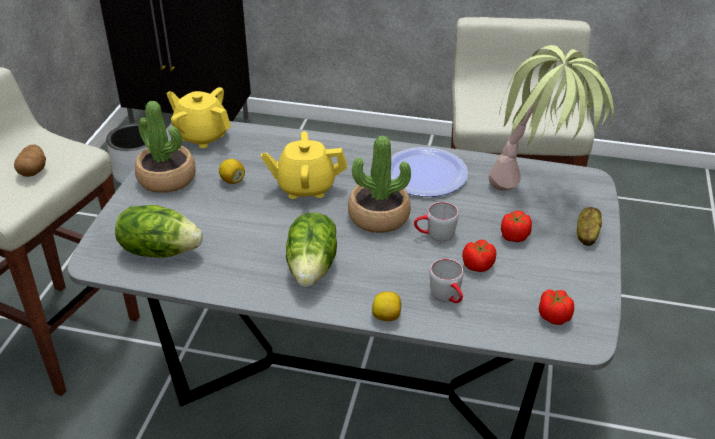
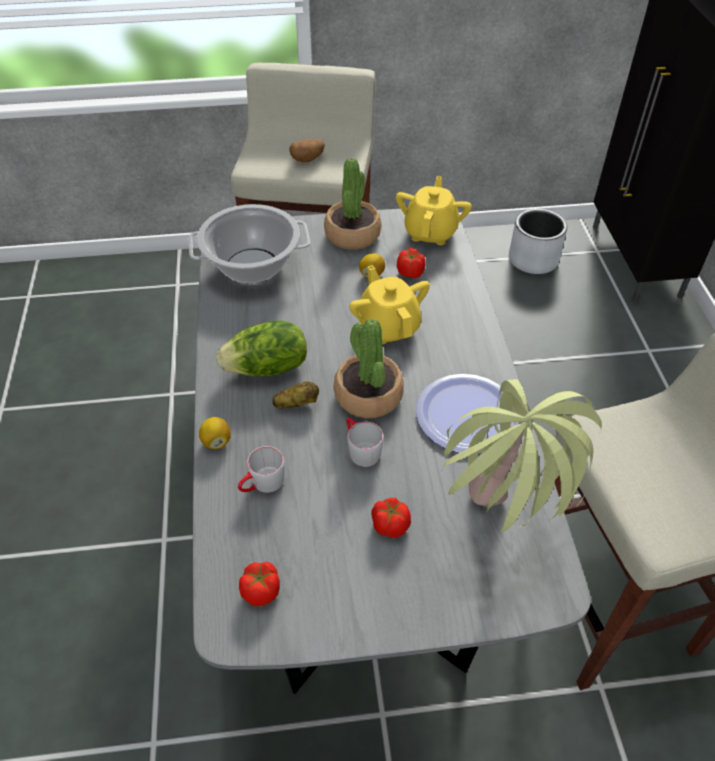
camera: 70 degrees right, 10 degrees up
lettuce [115,205,203,258] -> cooking pot [189,204,310,284]
tomato [462,240,496,272] -> tomato moved to [397,248,426,278]
potato [577,207,602,246] -> potato moved to [273,381,319,409]

